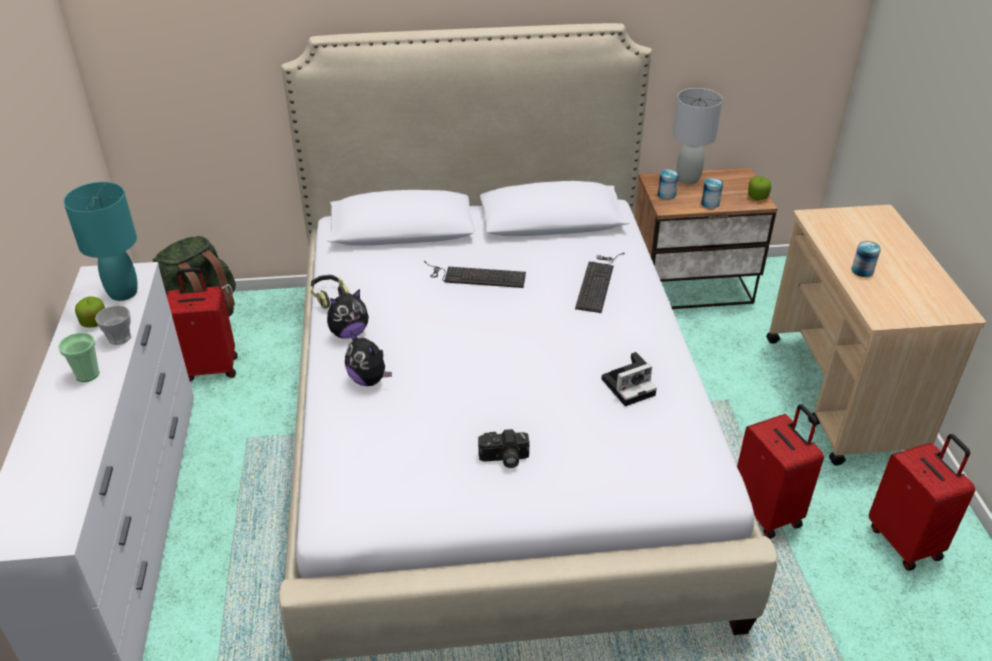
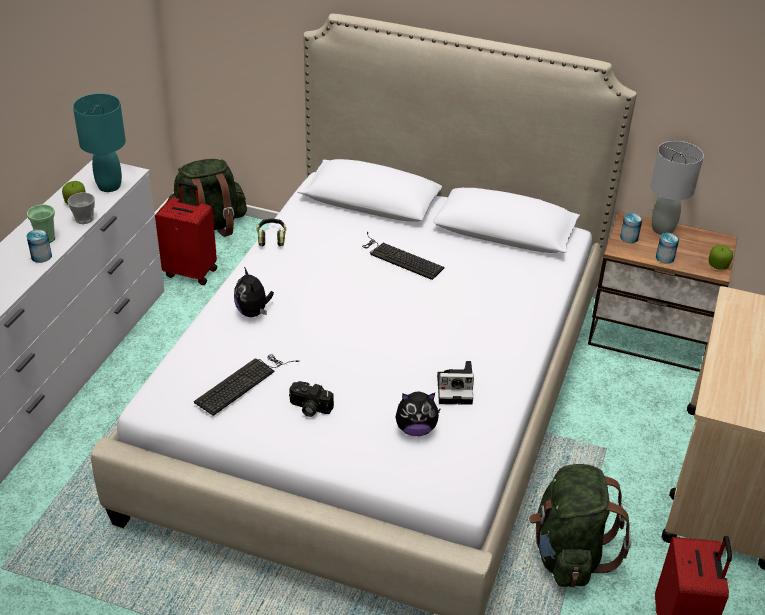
camera: 25 degrees right, 0 degrees up
plush toy [327,289,369,339] -> plush toy moved to [395,392,441,436]
keyboard [575,253,625,313] -> keyboard moved to [194,354,300,416]
red suitcase [737,404,824,539] -> green backpack [529,464,632,587]
can [851,241,881,277] -> can moved to [27,229,52,263]

